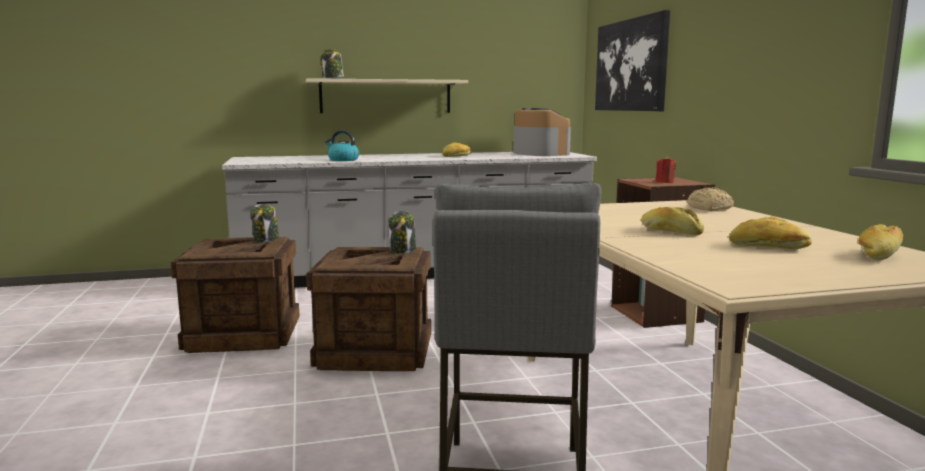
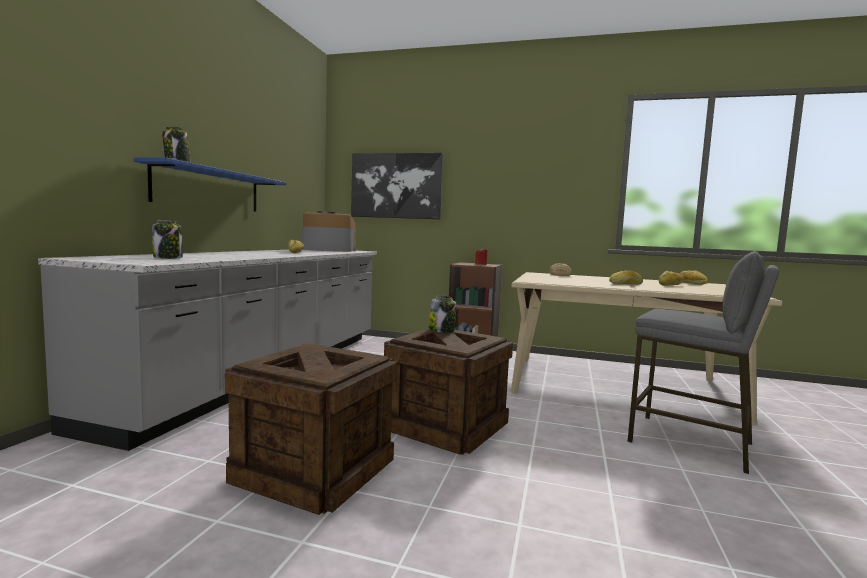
camera: 60 degrees left, 5 degrees down
jar [251,203,279,243] -> jar moved to [152,220,183,259]
beige shelf [306,78,468,113] -> blue shelf [134,157,286,212]
kettle [325,130,359,161] -> none

